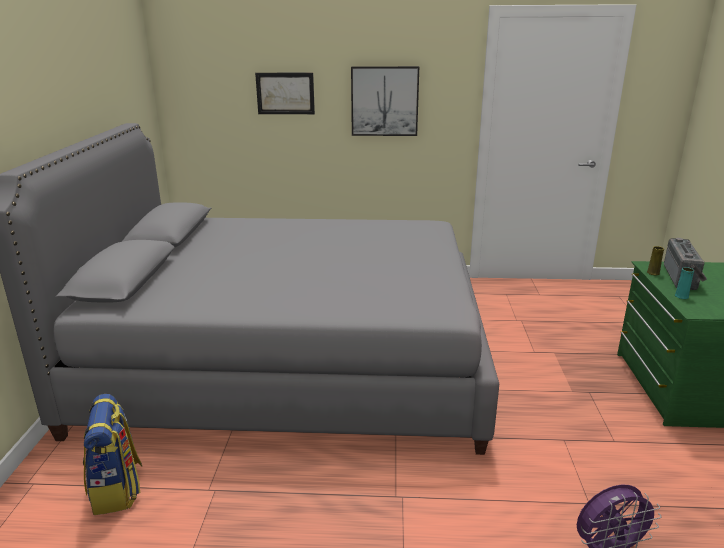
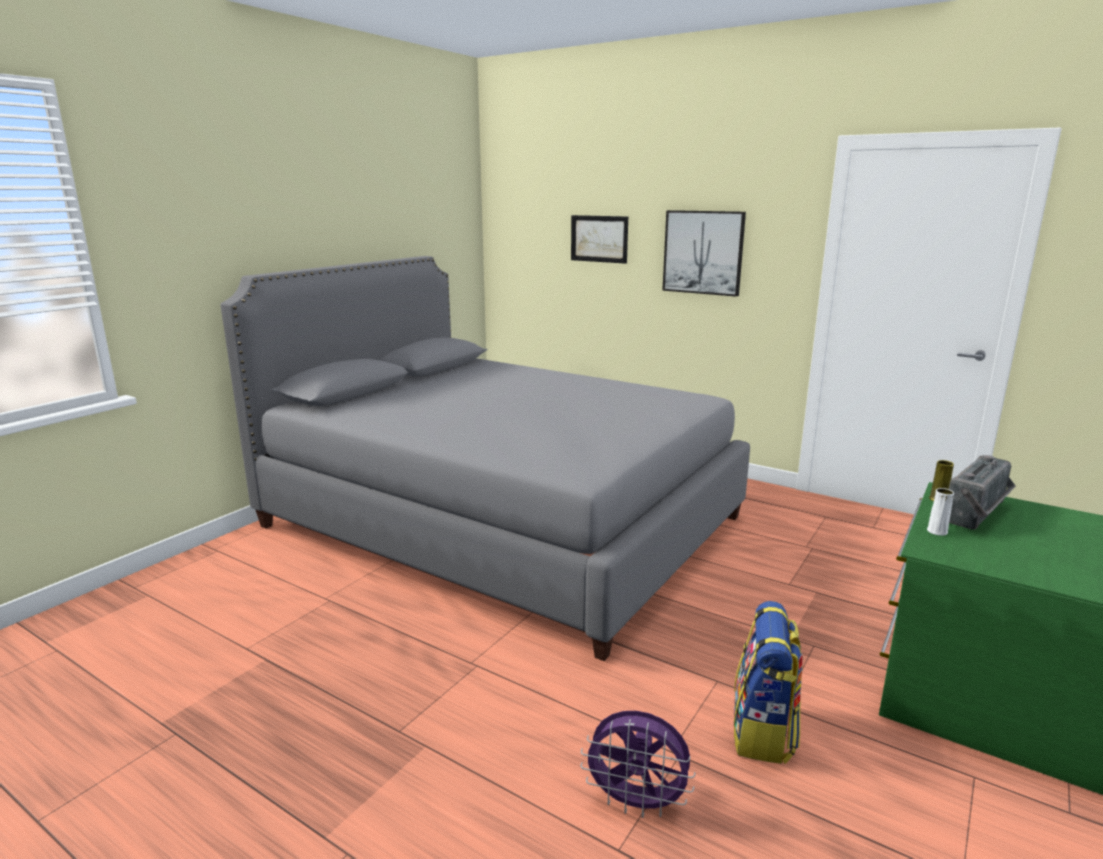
camera: 30 degrees right, 5 degrees down
backpack [83,394,142,515] -> backpack moved to [734,601,802,764]
turquoise vase [675,267,694,299] -> white vase [927,488,954,536]

